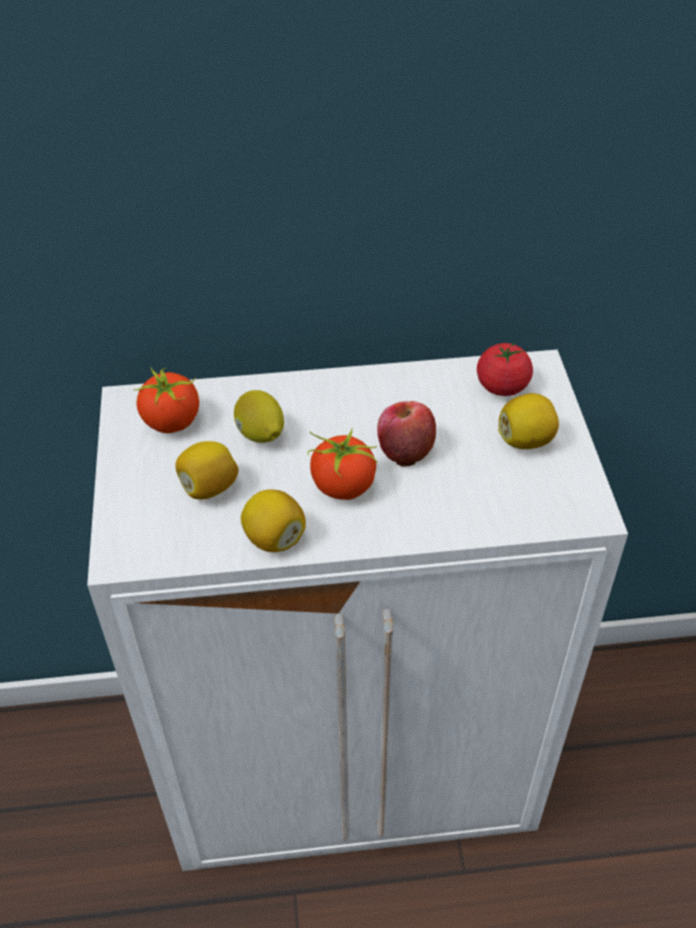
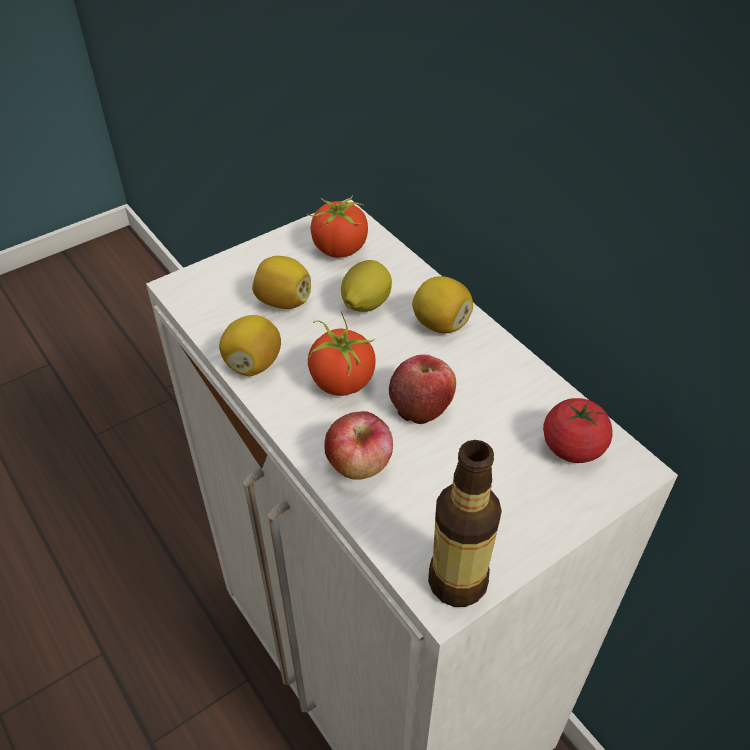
camera: 60 degrees right, 0 degrees up
lemon [498,393,559,449] -> lemon moved to [412,276,473,333]
none -> apple [324,411,393,480]
none -> bottle [428,440,502,607]

